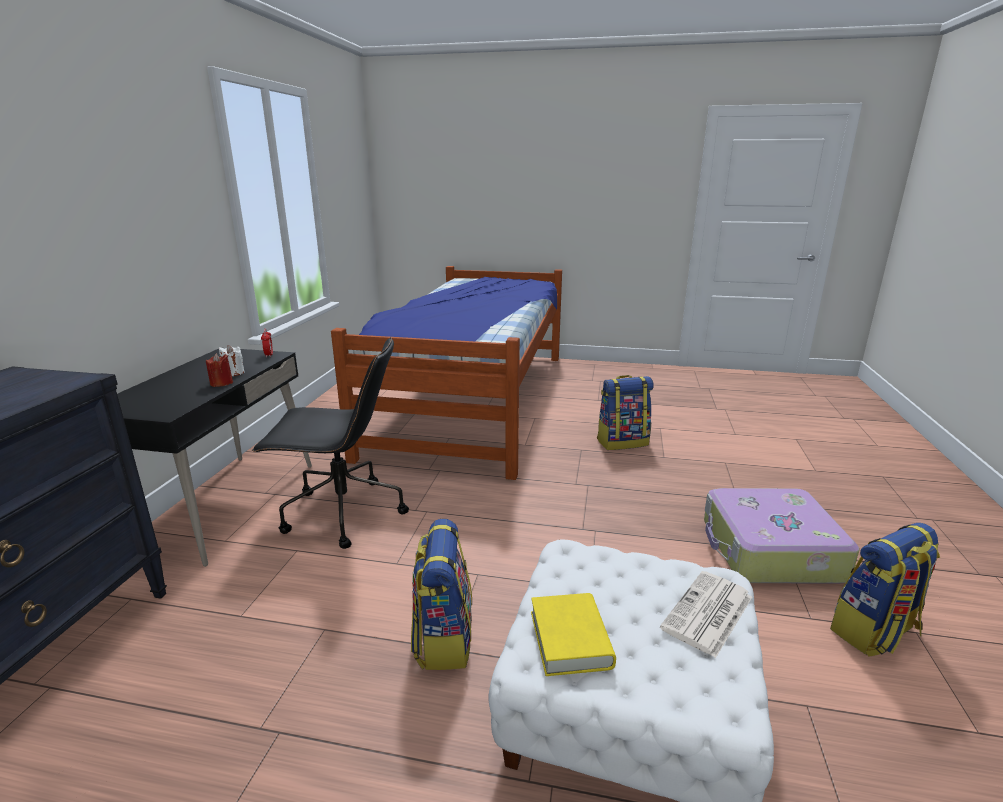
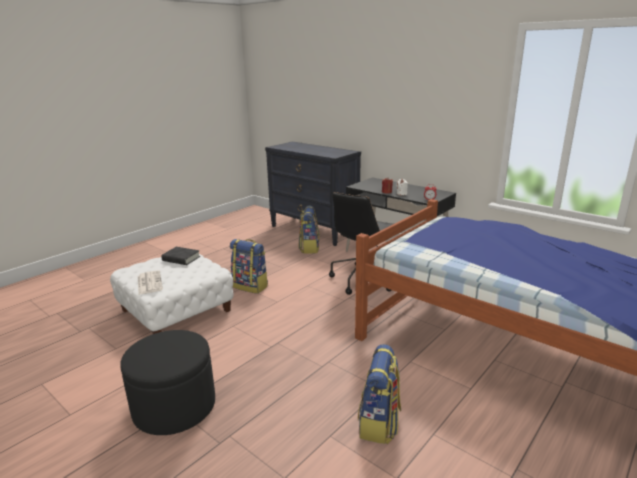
camera: 120 degrees right, 0 degrees up
yellow book [531,593,616,676] -> black book [161,247,200,265]
suitcase [704,488,860,584] -> black ottoman [120,330,215,435]
backpack [830,523,940,657] -> backpack moved to [299,205,320,254]

